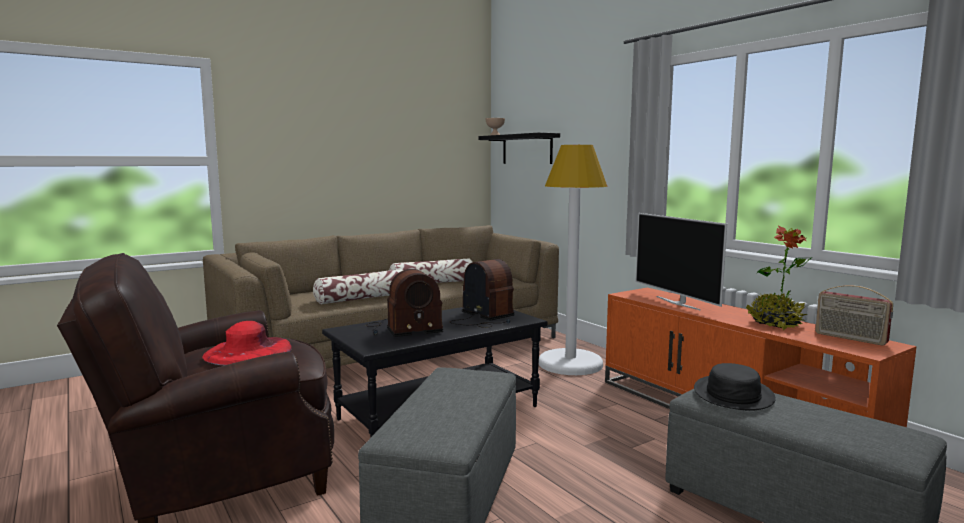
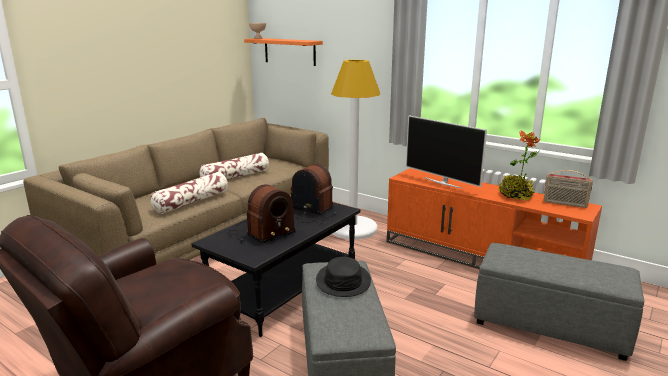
camera: 20 degrees left, 10 degrees up
red hat [202,321,292,365] -> none
black shelf [479,132,560,164] -> orange shelf [244,38,323,66]
black hat [694,363,776,411] -> black hat moved to [316,257,371,297]

